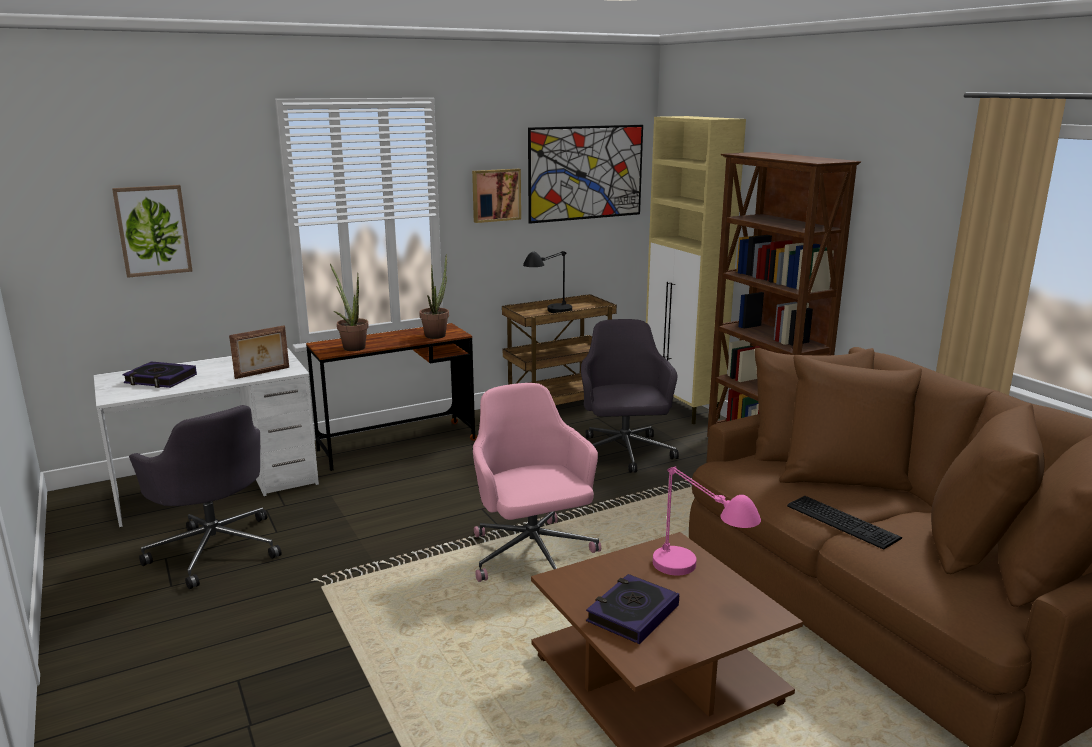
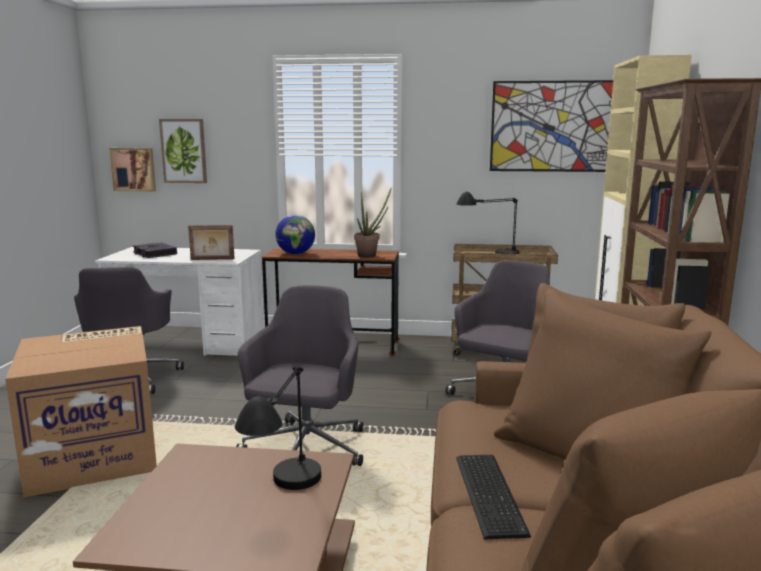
camera: 35 degrees right, 5 degrees down
potted plant [330,264,369,351] -> globe [275,215,315,254]
picture [472,169,521,223] -> picture moved to [109,148,156,192]
pink office chair [473,383,601,582] -> grey office chair [236,285,363,466]
book [586,574,679,644] -> none
pink table lamp [653,467,761,576] -> black table lamp [235,367,321,490]
none -> cardboard box [5,326,157,498]

